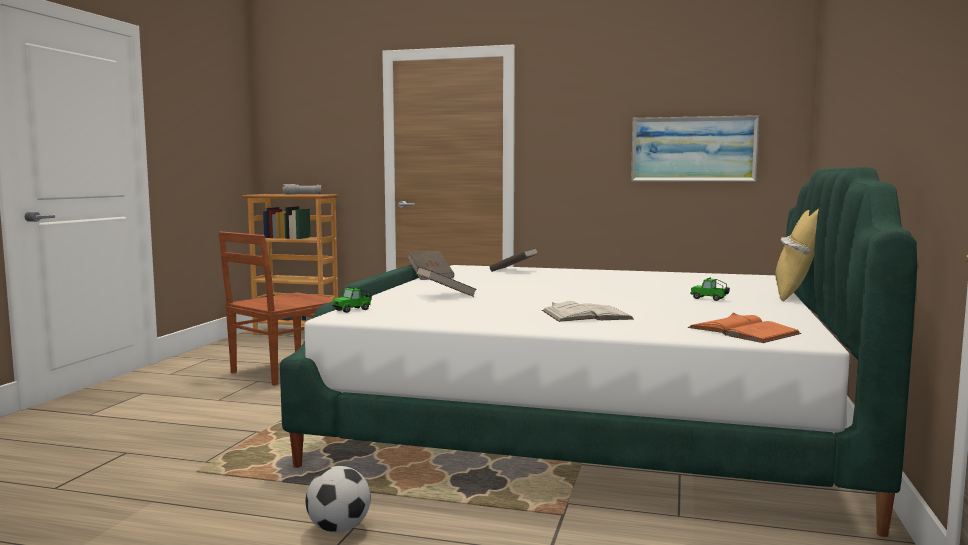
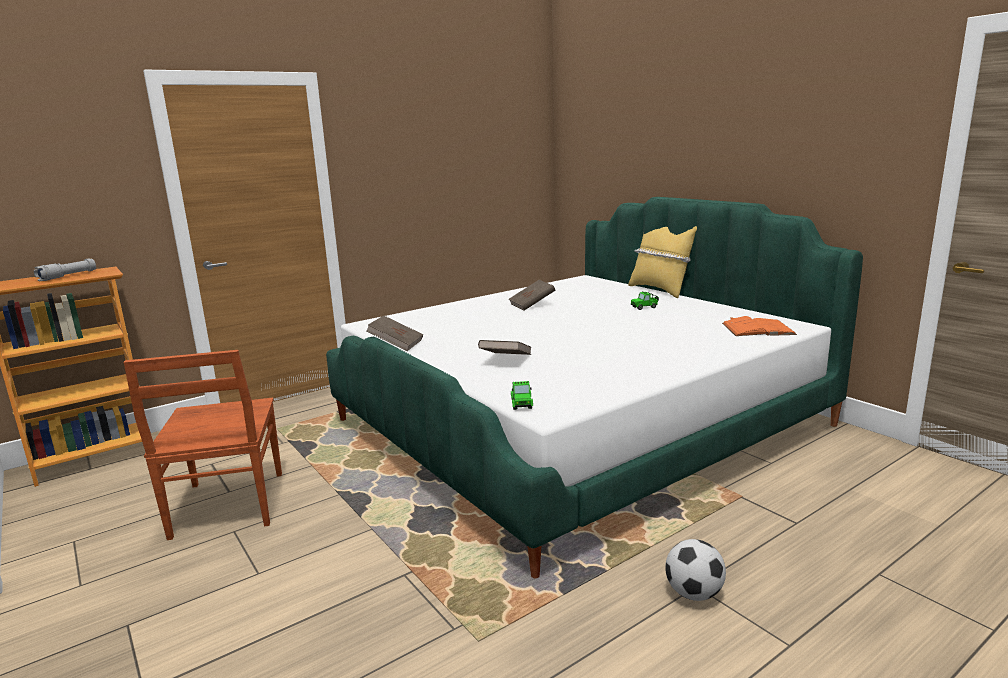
camera: 50 degrees left, 10 degrees up
brown book [489,248,539,272] -> brown book moved to [509,280,555,311]
white book [542,301,634,322] -> none
picture [631,115,759,182] -> none

